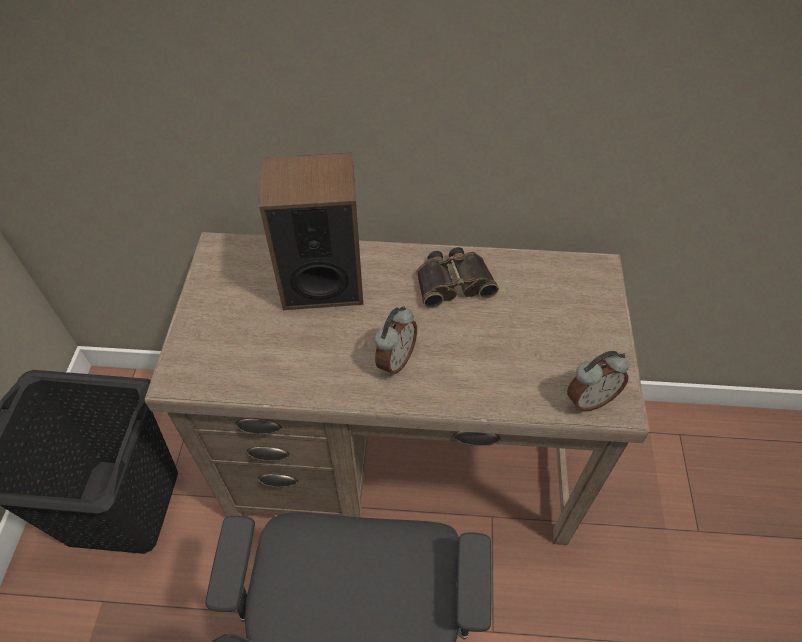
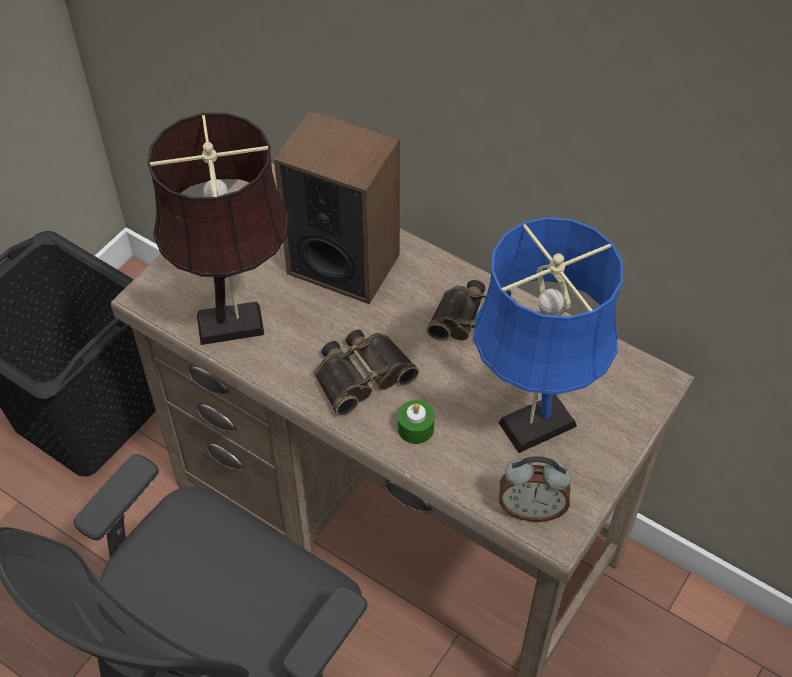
camera: 30 degrees right, 0 degrees up
alarm clock [374,306,417,376] -> binoculars [314,330,419,416]
none -> brown table lamp [147,113,289,345]
none -> green candle [398,400,435,444]
none -> blue table lamp [474,217,623,453]

